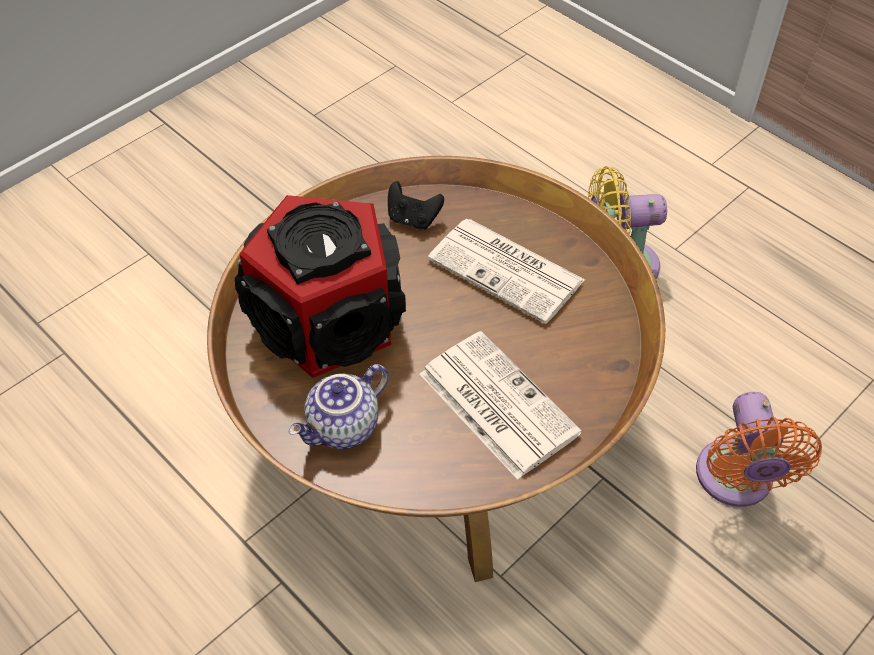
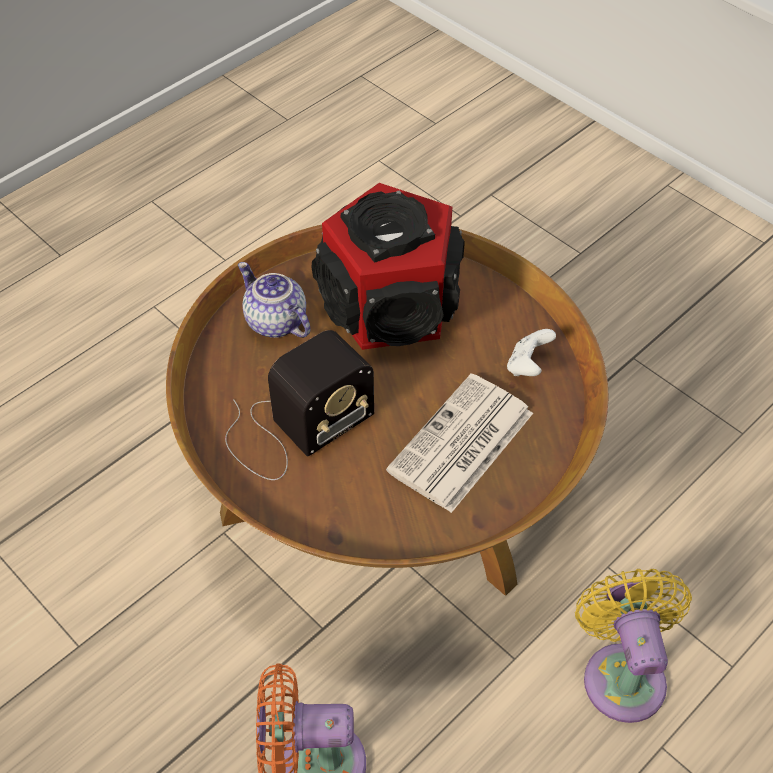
camera: 90 degrees right, 0 degrees up
black game controller [388,181,444,229] -> white game controller [507,329,556,376]
newspaper [420,331,582,480] -> radio [225,330,374,480]

